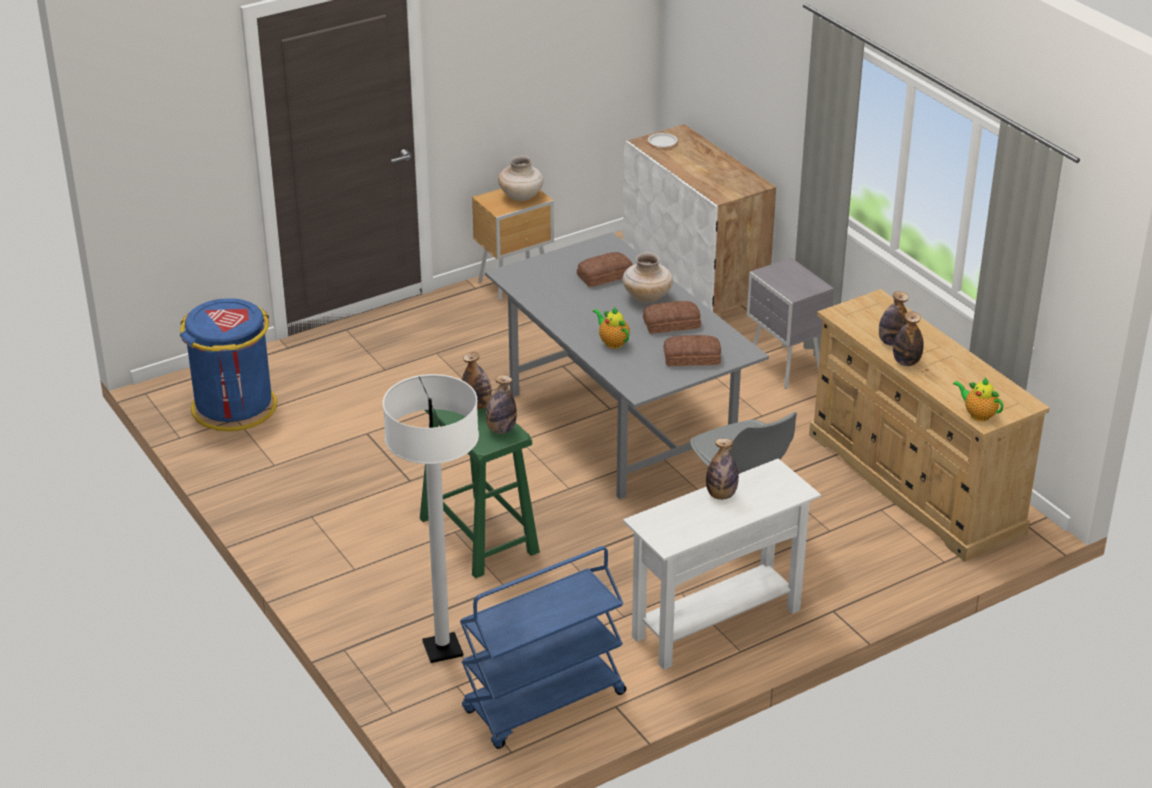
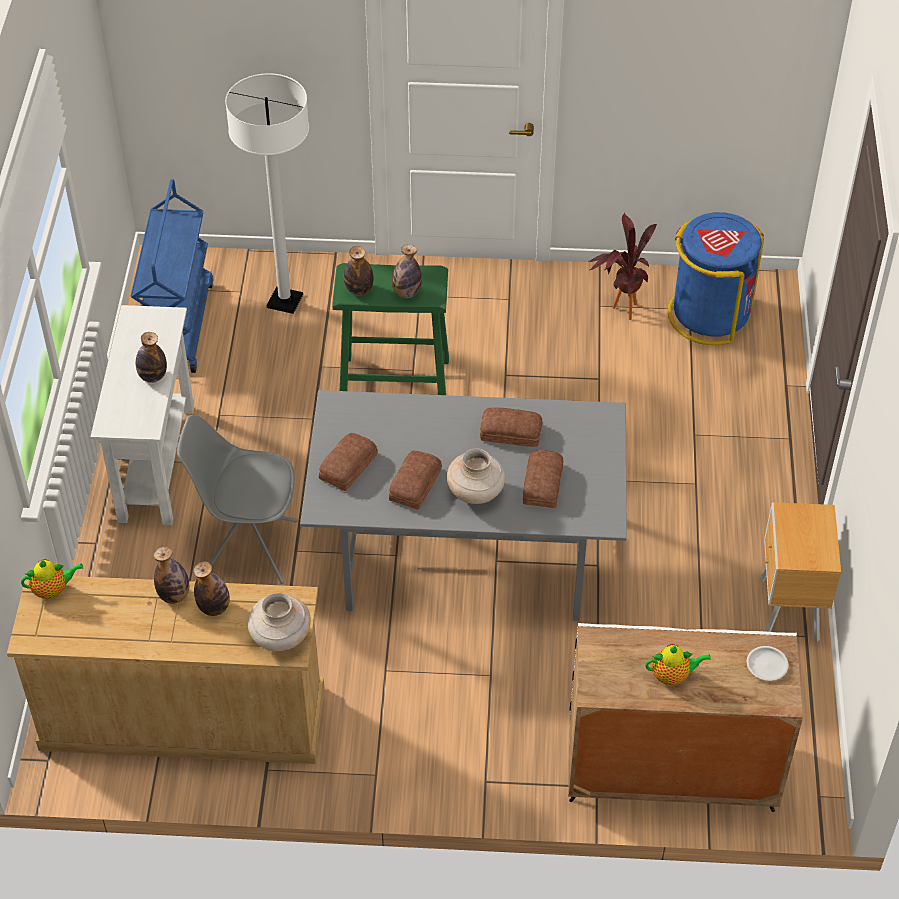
camera: 125 degrees right, 15 degrees up
beige vase [498,156,544,201] -> beige vase moved to [248,593,311,651]
teapot [593,307,630,349] -> teapot moved to [645,644,711,685]
grey nightstand [747,258,834,389] -> none
none -> bread [480,407,543,447]
none -> potted plant [589,213,657,320]

